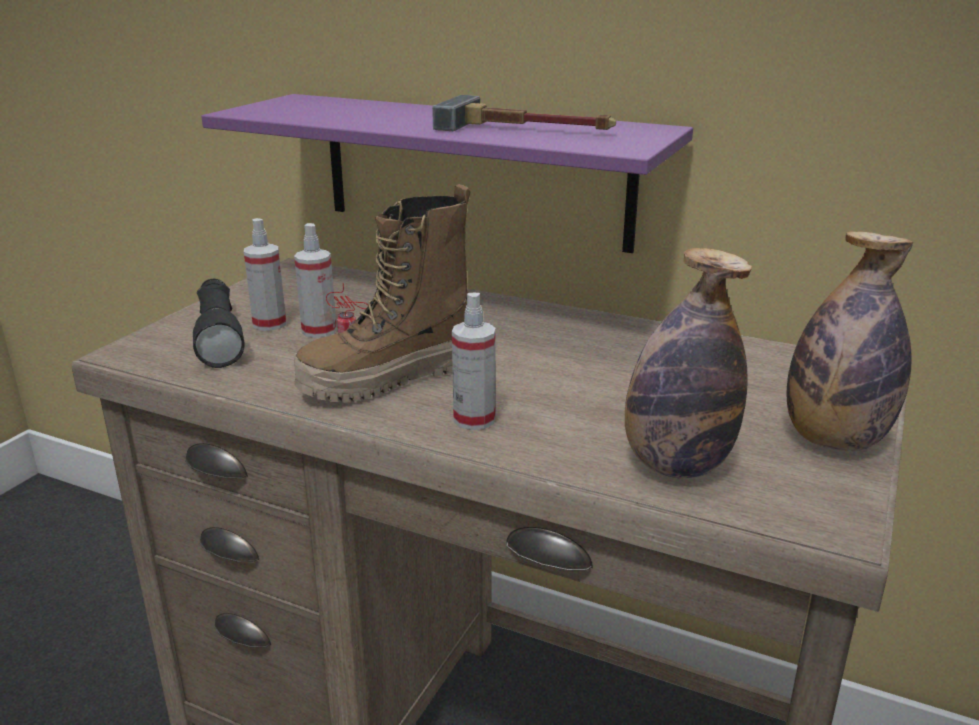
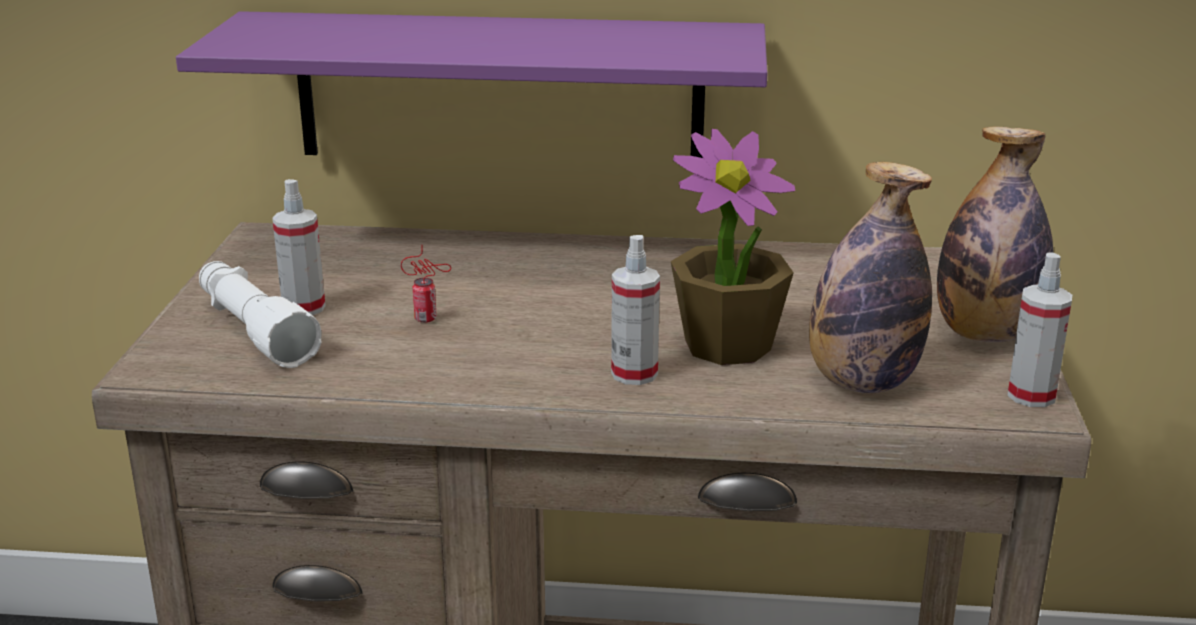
camera: 20 degrees left, 0 degrees up
black flashlight [193,279,245,368] -> white flashlight [199,261,322,368]
boot [294,184,471,403] -> none
spray bottle [294,223,337,338] -> spray bottle moved to [1007,252,1072,407]
hammer [432,95,616,131] -> none
none -> potted plant [671,129,795,365]

